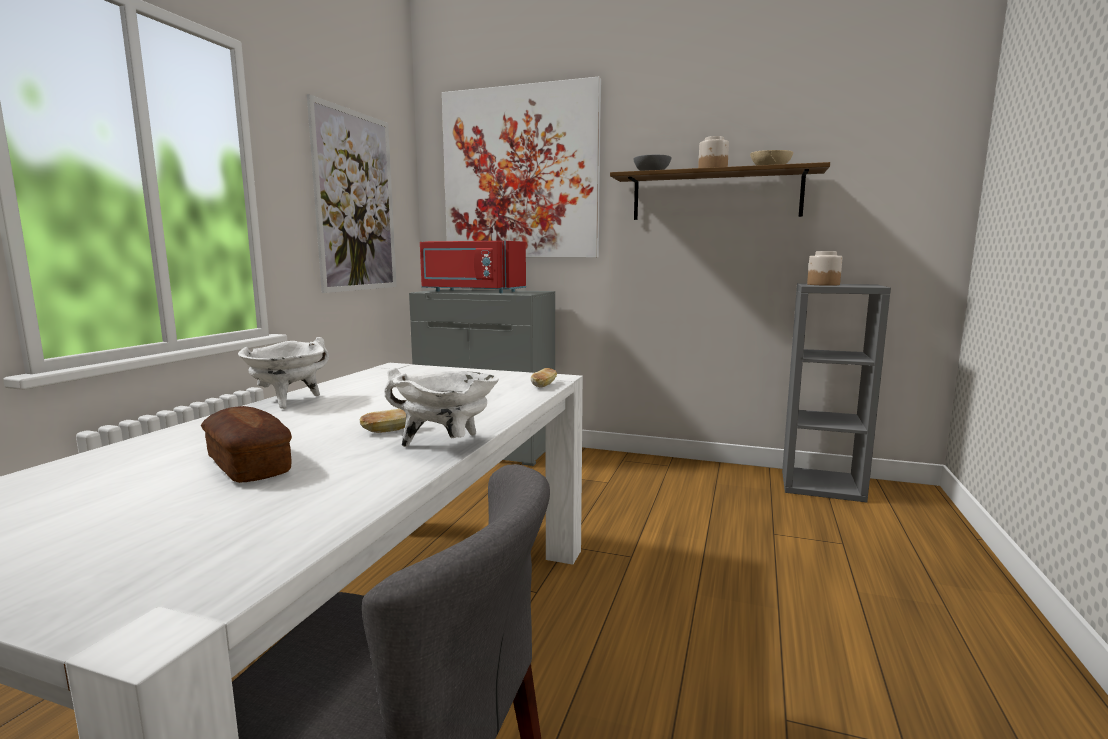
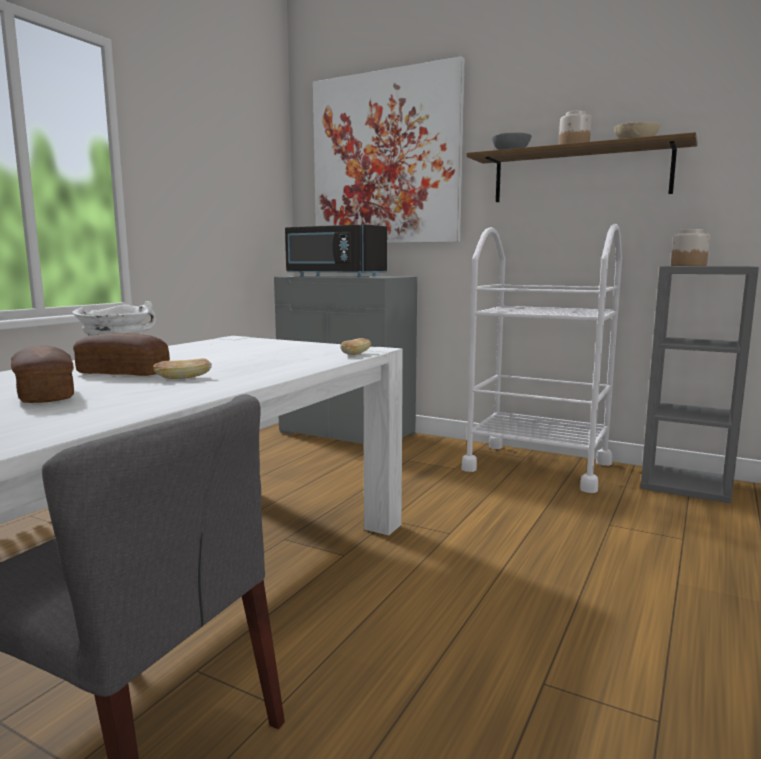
camera: 10 degrees right, 0 degrees up
picture [307,94,397,293] -> none
white cooking pot [384,368,499,447] -> none
red microwave [420,241,526,293] -> black microwave [285,224,387,277]
none -> bread [73,333,170,376]
none -> white cart [462,224,622,493]

